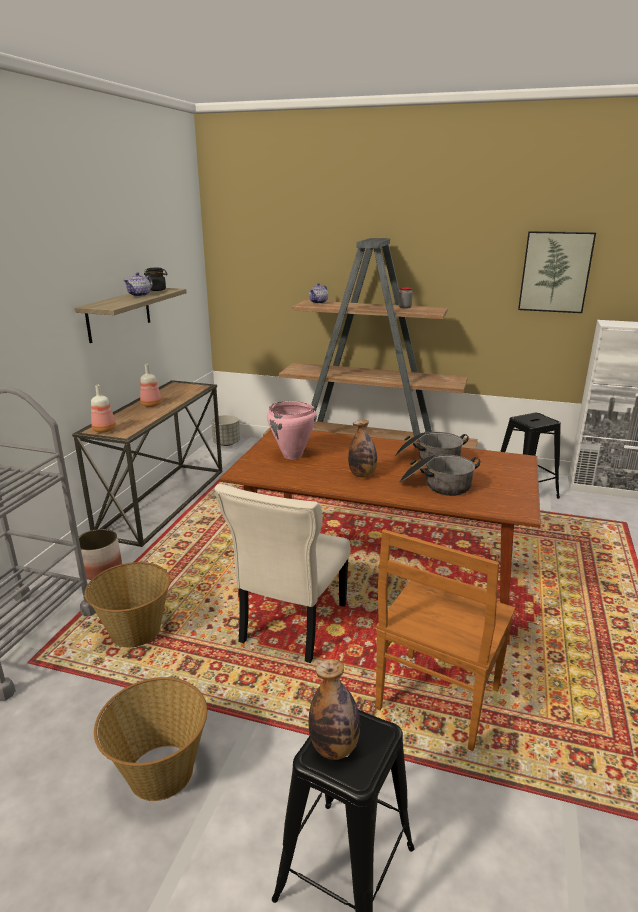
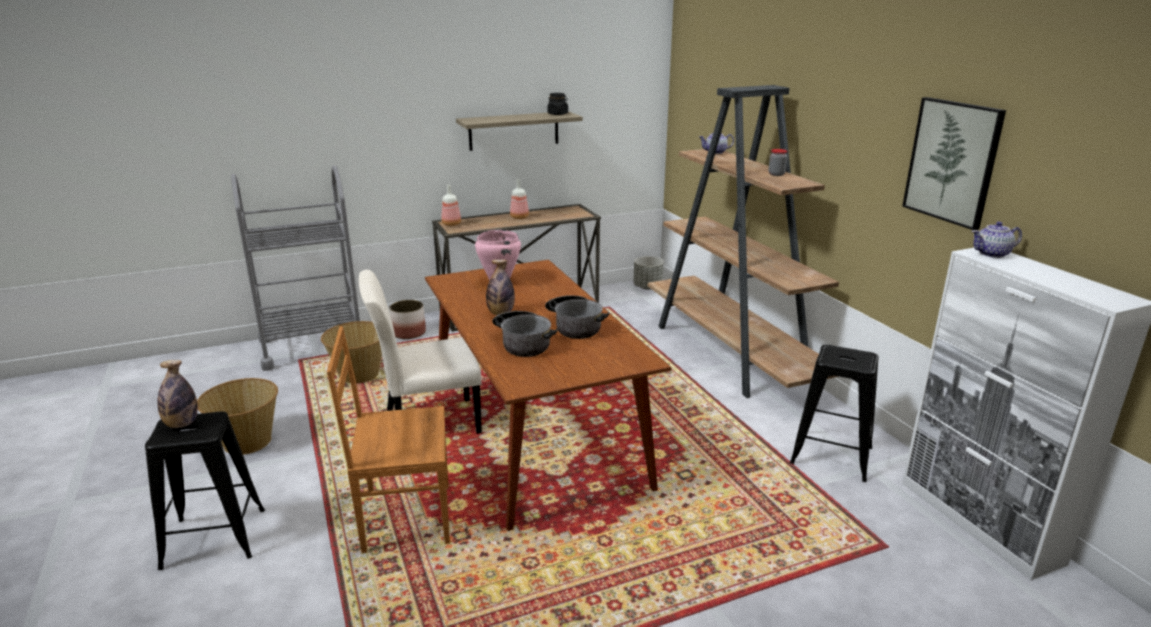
camera: 50 degrees right, 0 degrees up
teapot [123,273,153,297] -> teapot moved to [972,222,1022,258]

